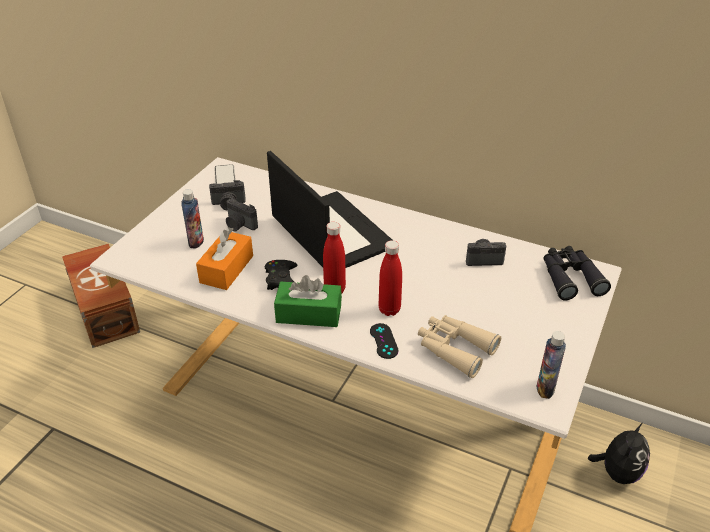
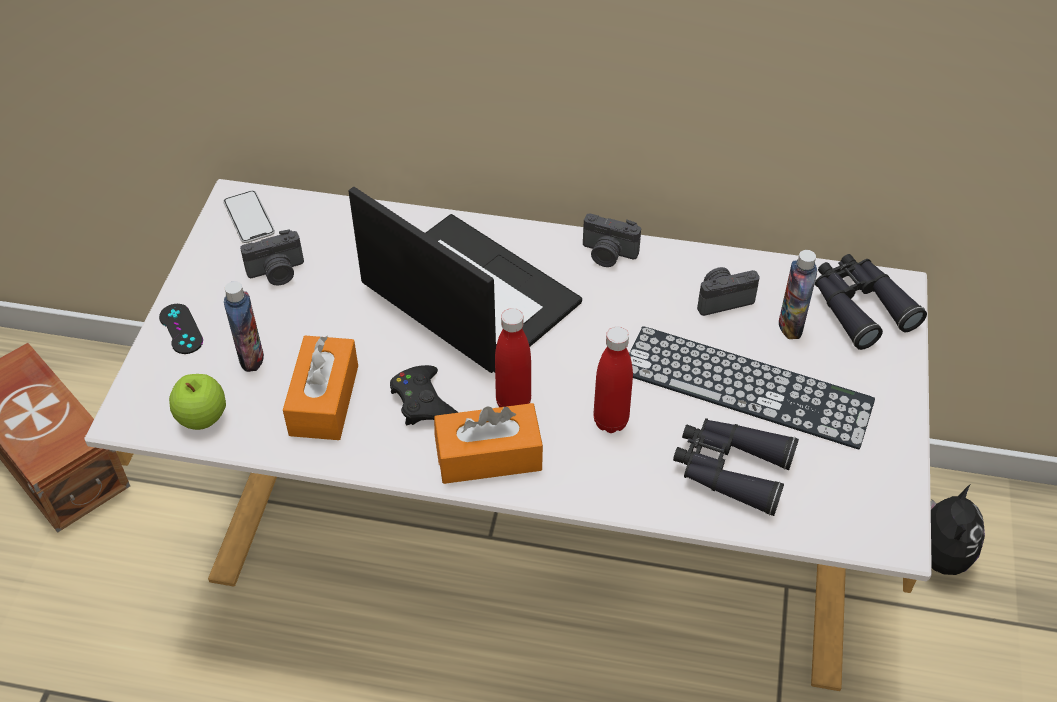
camera: 15 degrees left, 10 degrees up
camera [226,199,258,232] -> camera moved to [583,213,641,267]
green tissue box [274,275,342,327] -> orange tissue box [434,403,543,484]
black game controller [370,323,399,359] -> black game controller moved to [159,304,203,354]
beige binoculars [418,315,501,378] -> black binoculars [673,418,799,516]
bottle [537,331,566,399] -> bottle moved to [779,250,817,339]
none -> apple [169,374,226,430]
none -> keyboard [629,326,875,450]

